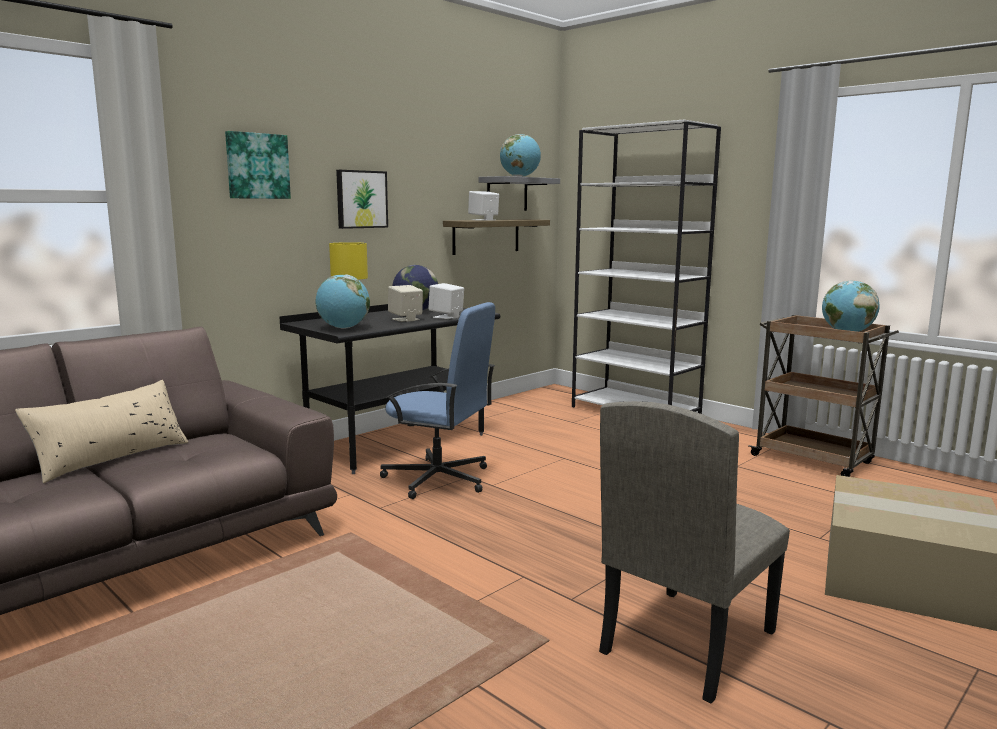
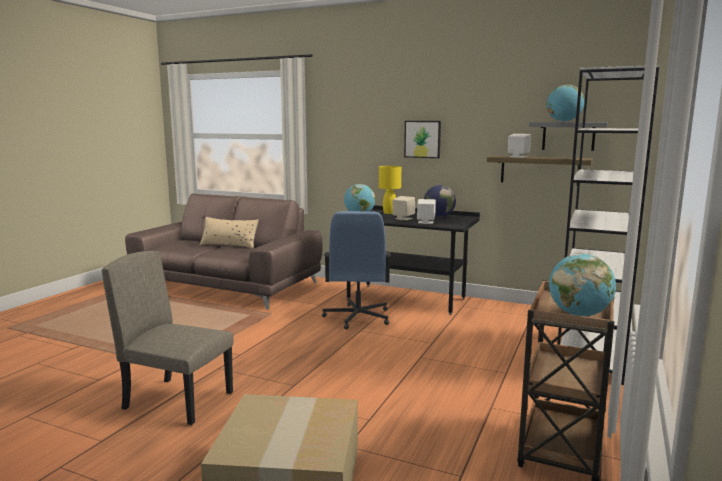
camera: 70 degrees right, 0 degrees up
picture [225,131,291,199] -> none

